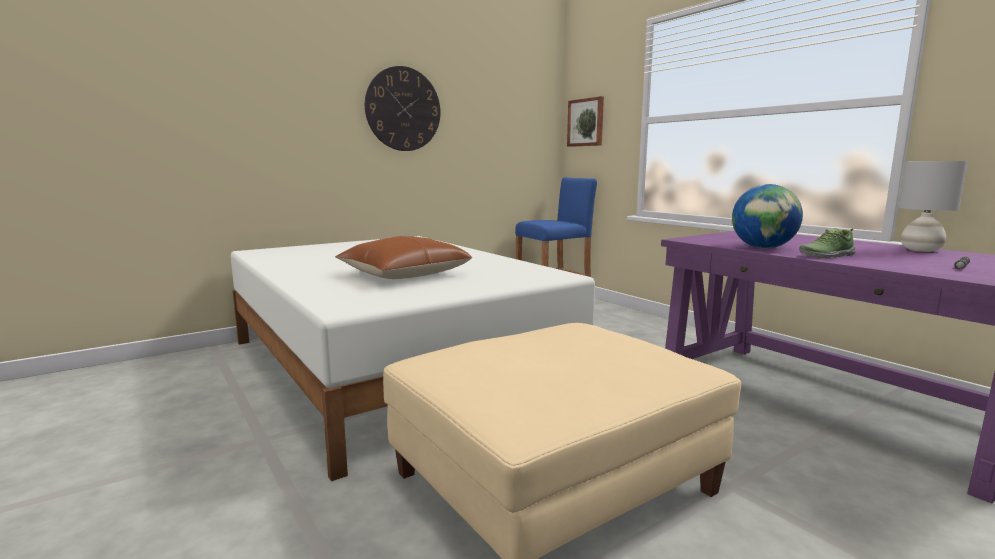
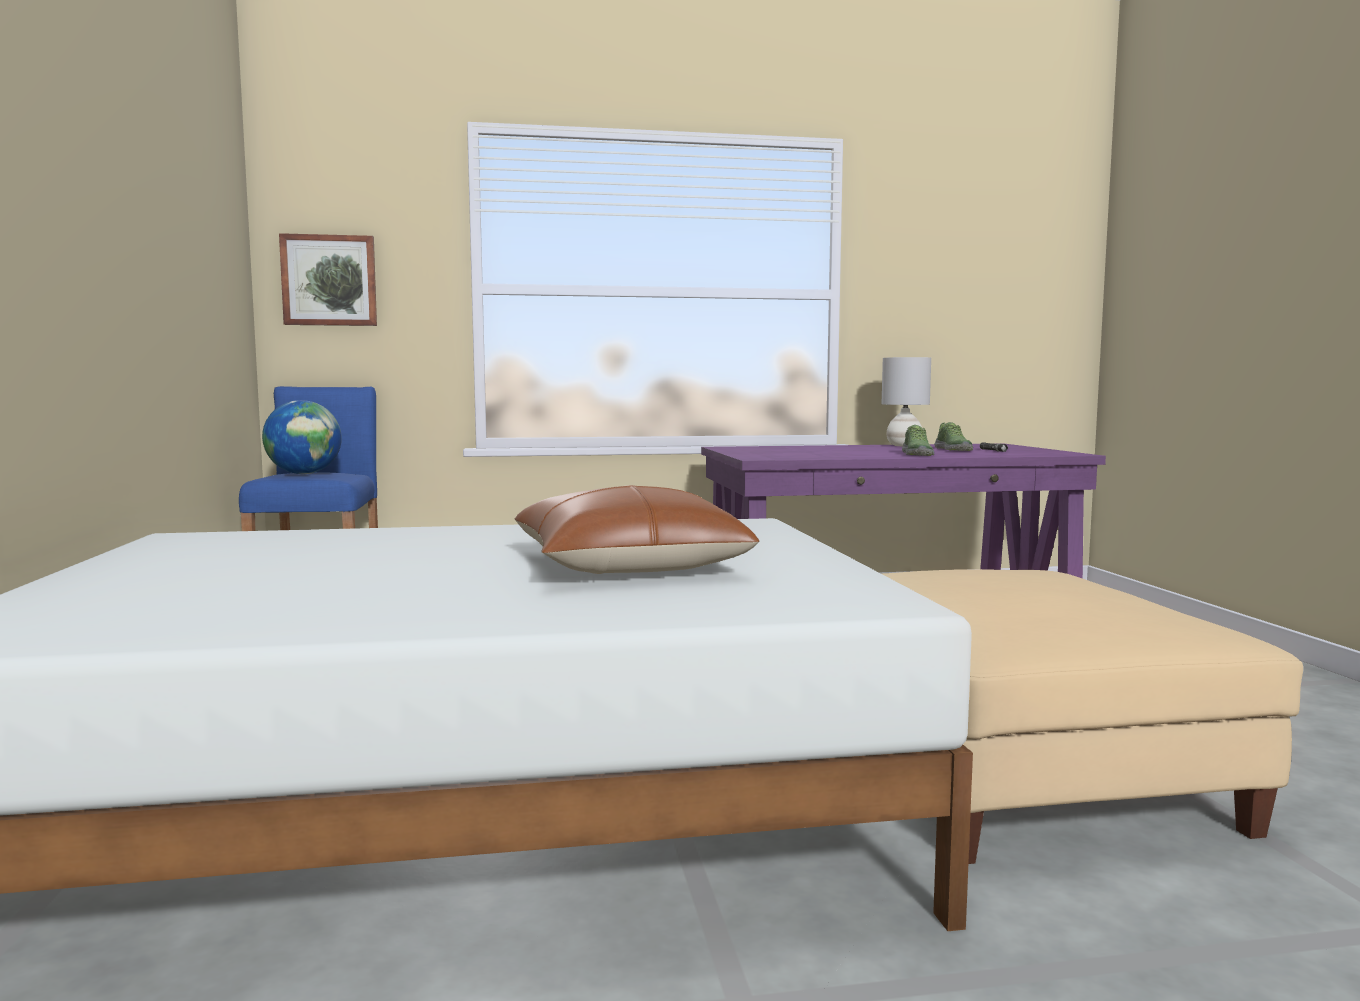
camera: 65 degrees left, 5 degrees down
wall clock [365,66,440,151] -> none
globe [732,184,803,249] -> globe moved to [262,400,342,474]
none -> shoe [934,422,973,451]

